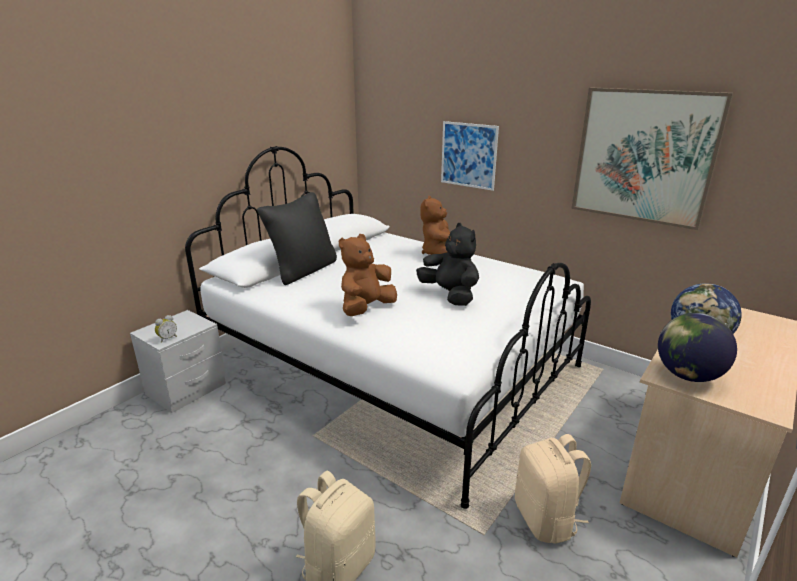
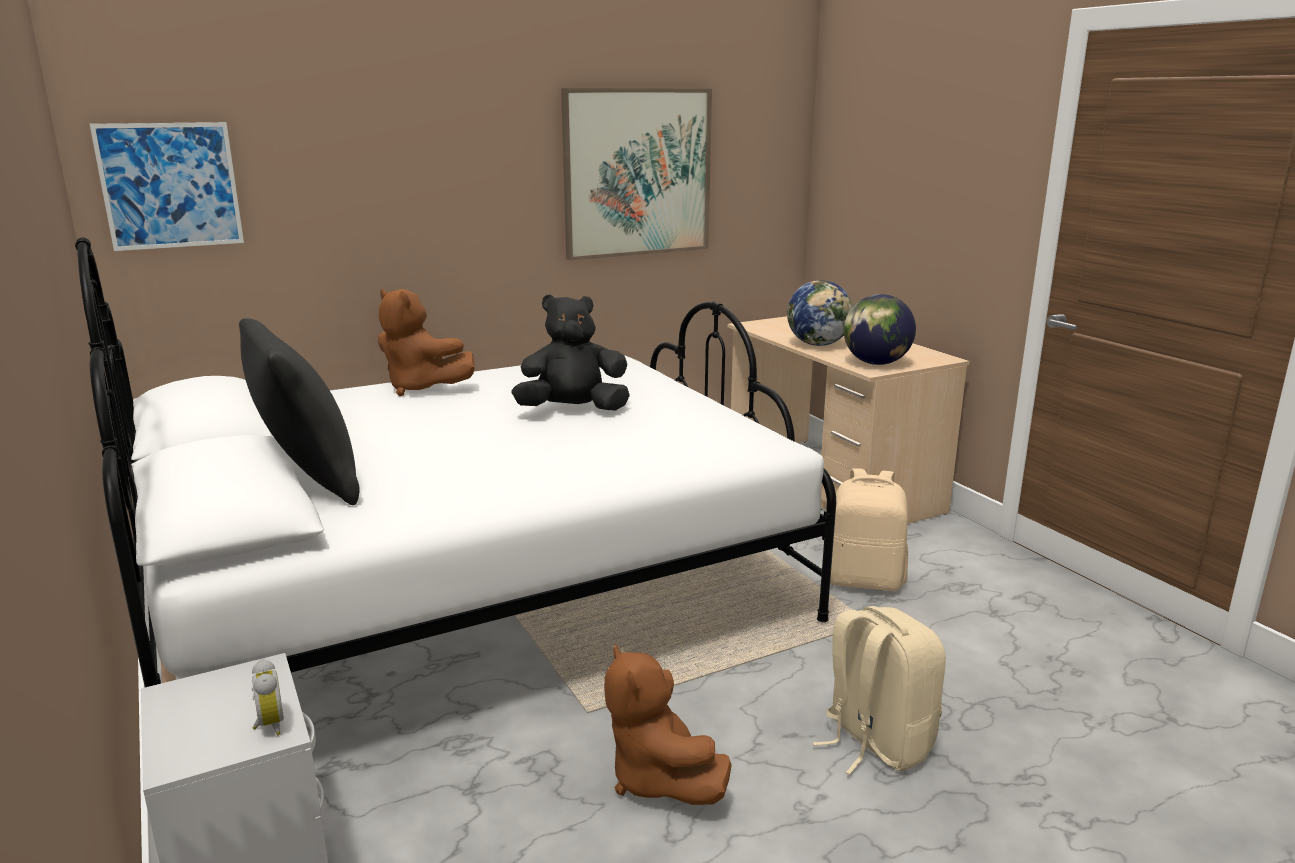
camera: 65 degrees left, 5 degrees down
brown plush toy [339,234,397,316] -> brown plush toy moved to [604,643,732,805]
picture [441,121,499,191] -> picture moved to [90,122,244,251]

